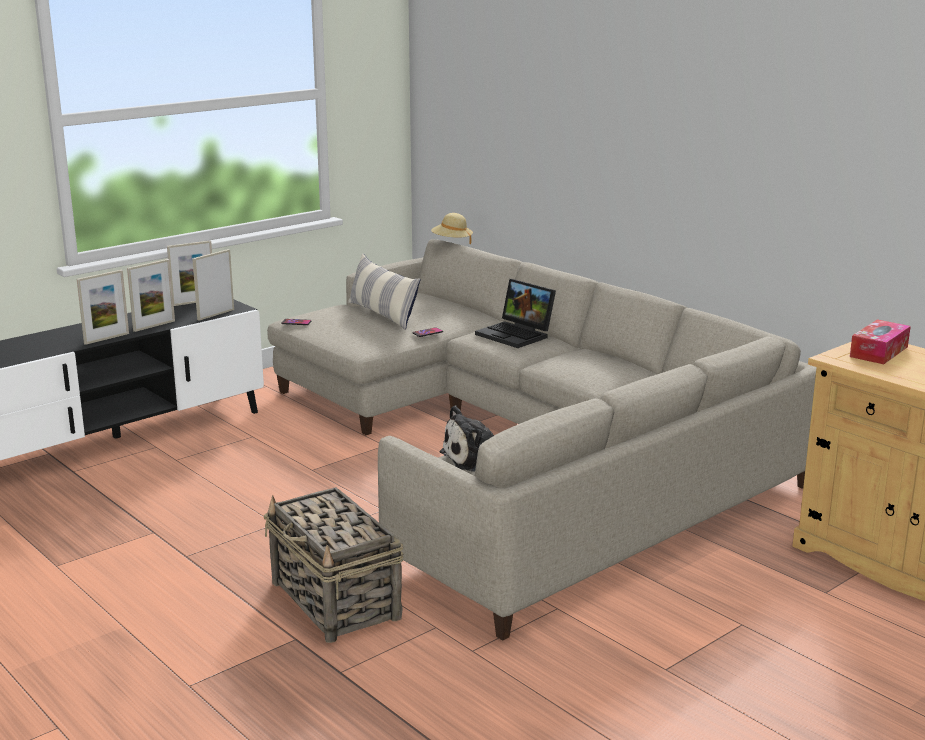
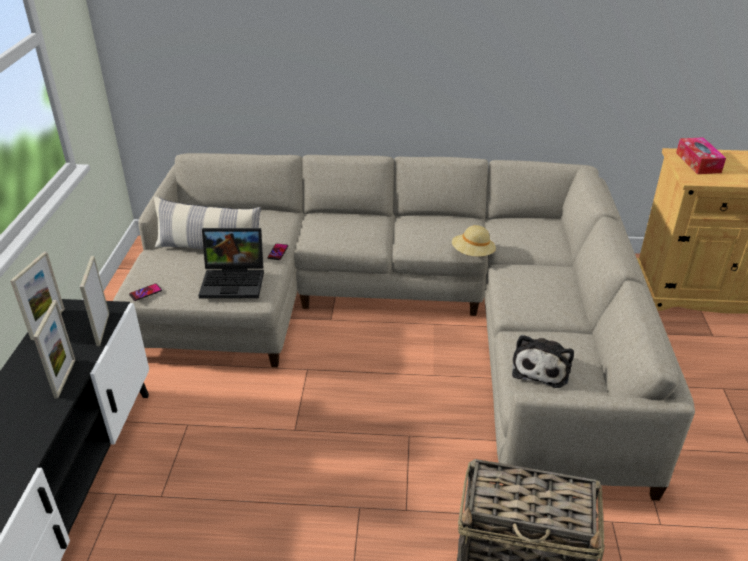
camera: 45 degrees left, 15 degrees up
picture frame [77,270,129,345] -> none
beige hat [431,213,473,244] -> beige hat moved to [452,225,496,256]
laptop [475,279,556,348] -> laptop moved to [198,228,264,299]

